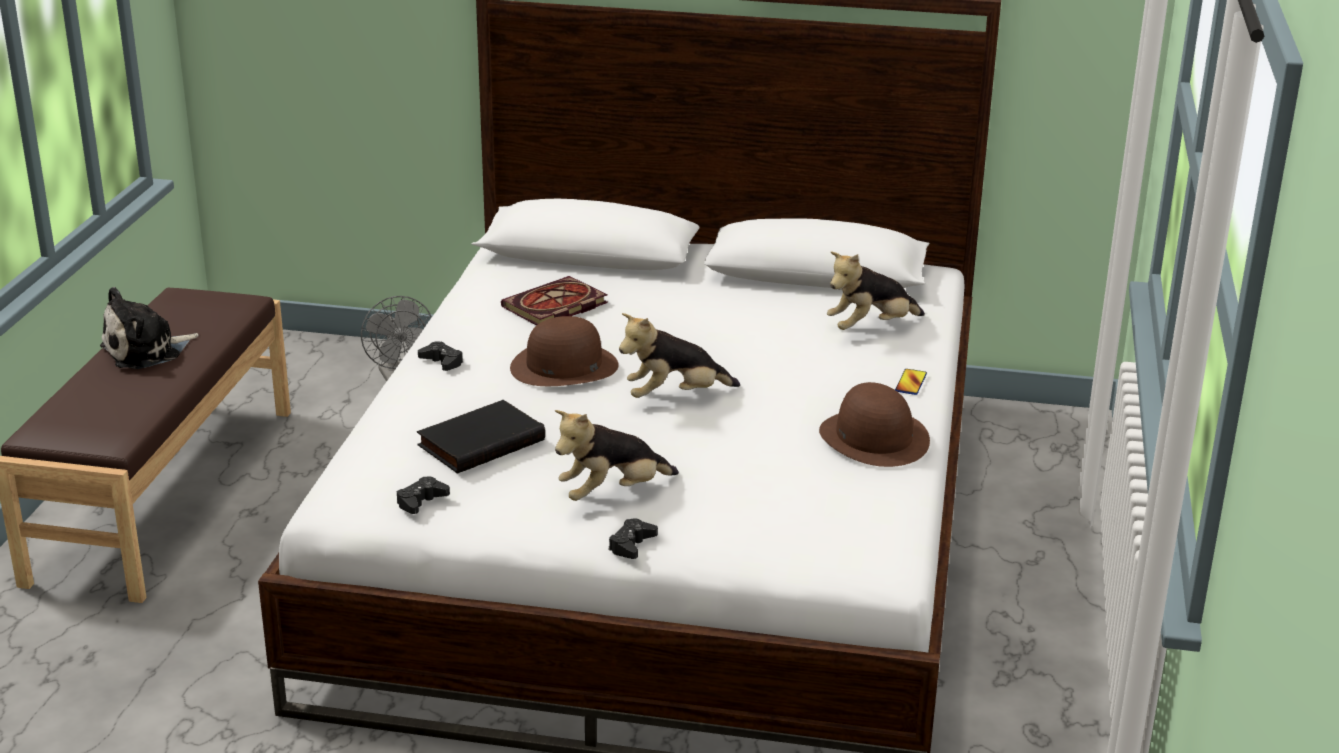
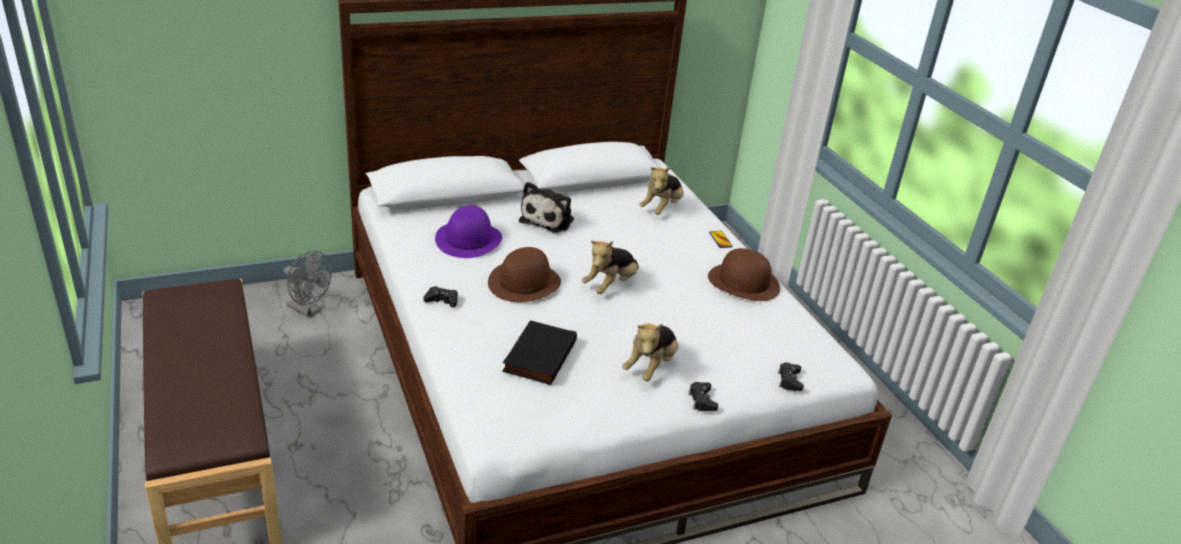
camera: 35 degrees left, 5 degrees up
plush toy [100,287,199,369] -> plush toy moved to [519,182,574,233]
black game controller [397,477,450,514] -> black game controller moved to [778,362,804,391]
book [501,276,608,326] -> purple hat [435,205,502,258]

